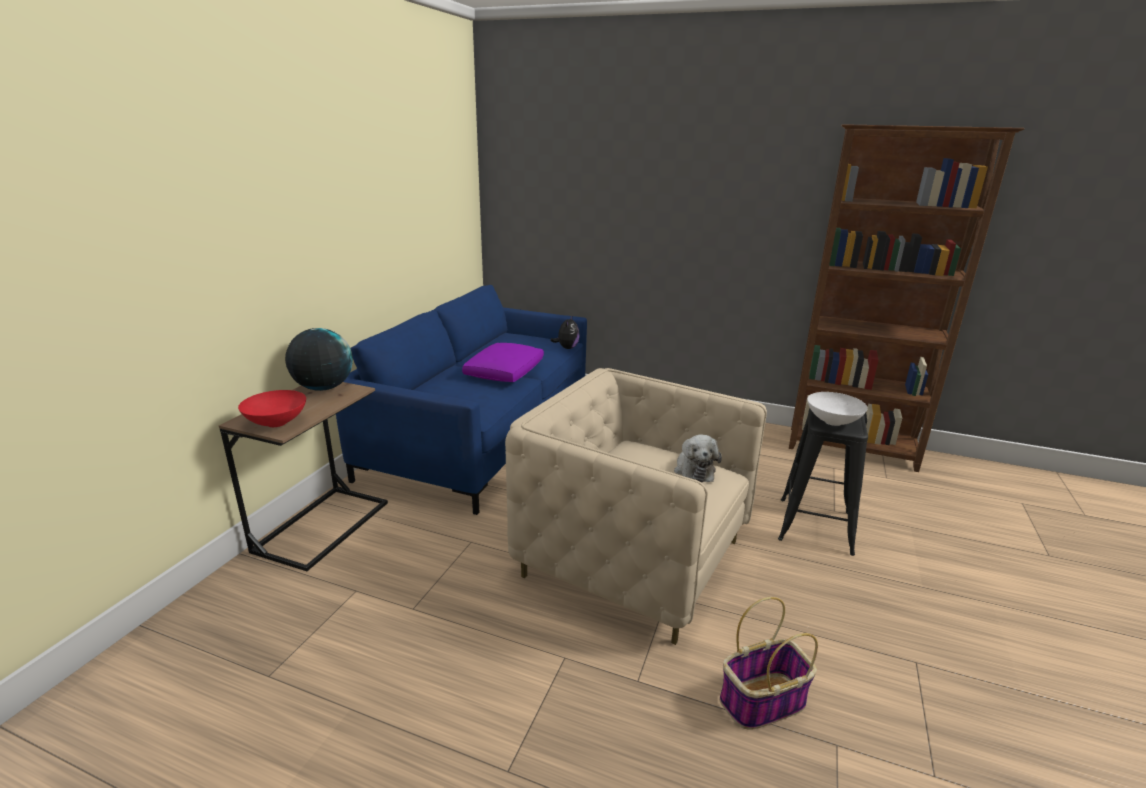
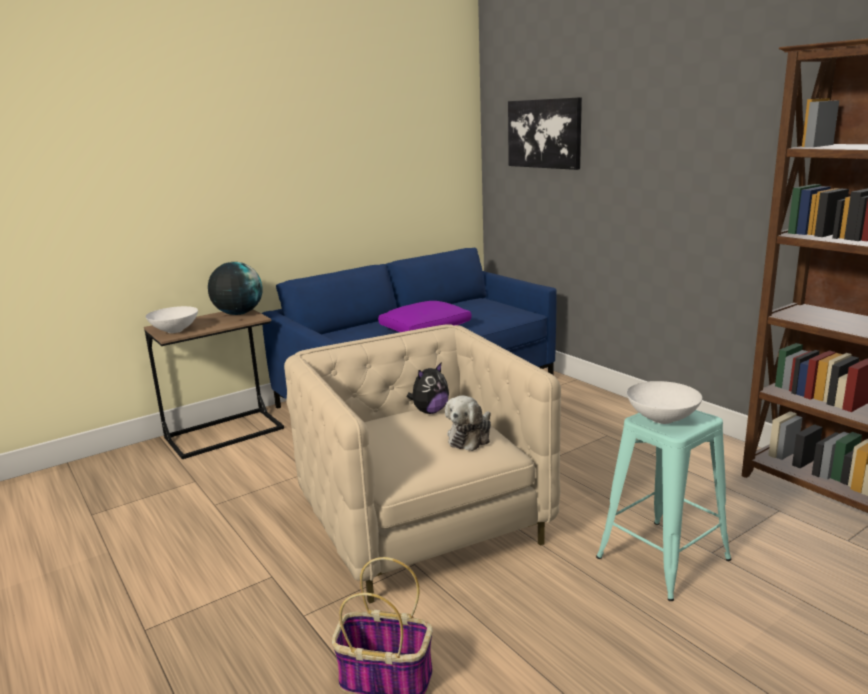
camera: 35 degrees right, 5 degrees down
red bowl [238,390,306,427] -> white bowl [146,306,198,333]
plush toy [550,315,580,349] -> plush toy moved to [407,363,449,414]
black stool [778,408,868,556] -> turquoise stool [596,410,732,601]
none -> picture [508,97,582,170]

